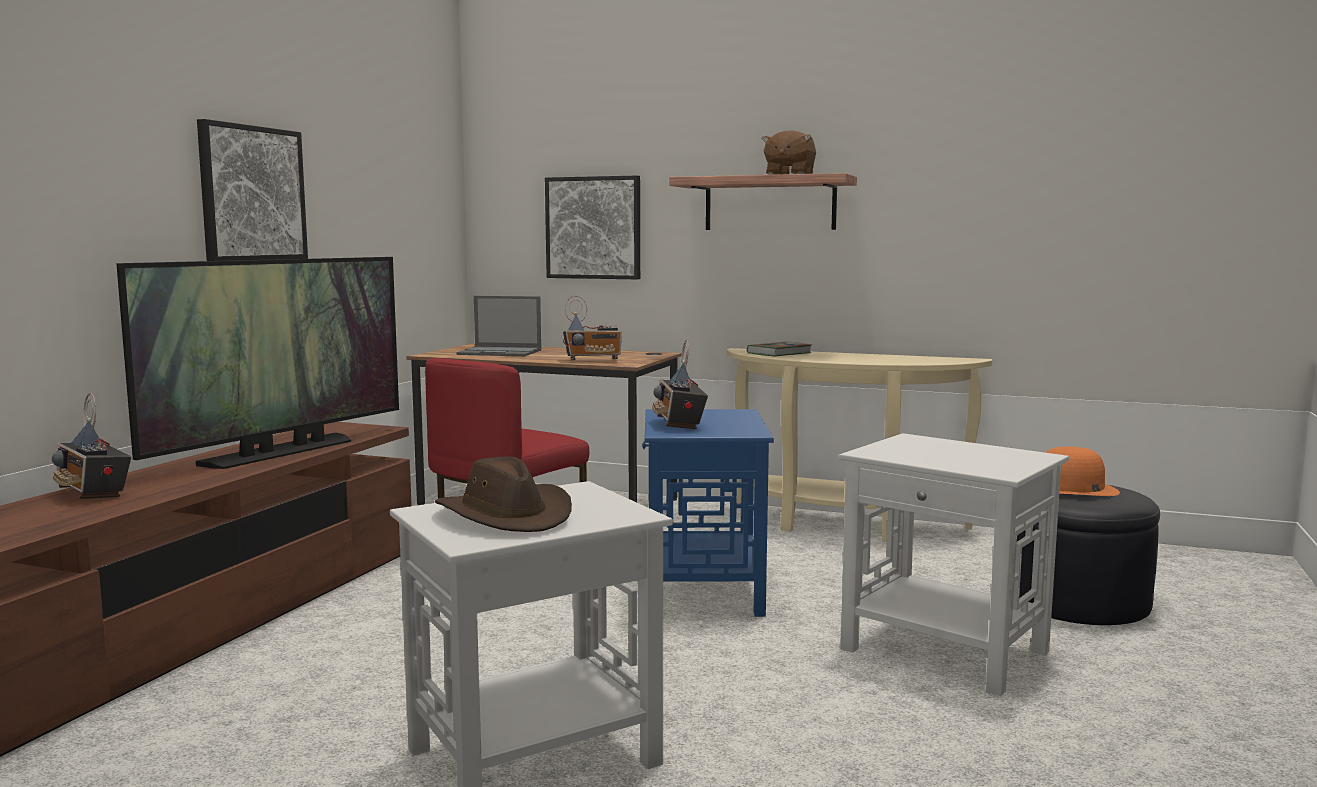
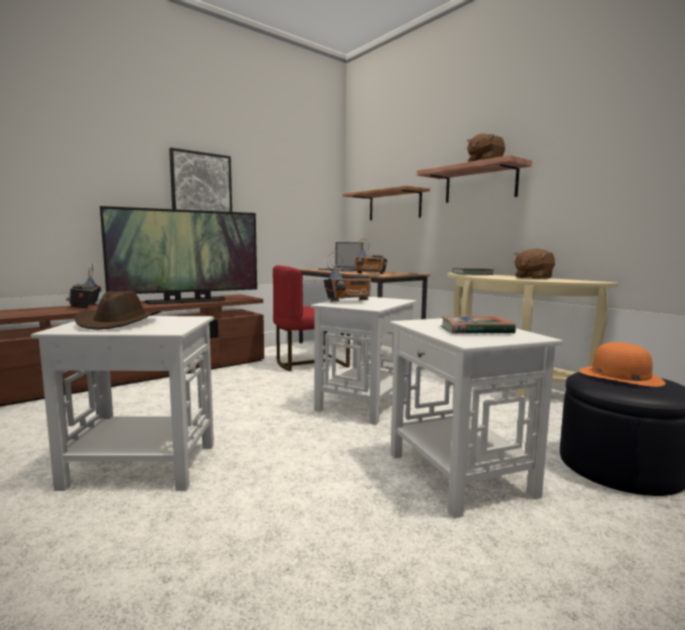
camera: 30 degrees right, 0 degrees up
picture [545,176,640,279] -> shelf [343,186,430,220]
blue side table [642,409,774,617] -> white side table [311,297,417,425]
radio [652,339,708,429] -> radio turned 135 degrees counterclockwise [324,252,371,302]
none -> book [441,316,516,334]
none -> brown plush toy [514,248,555,279]

